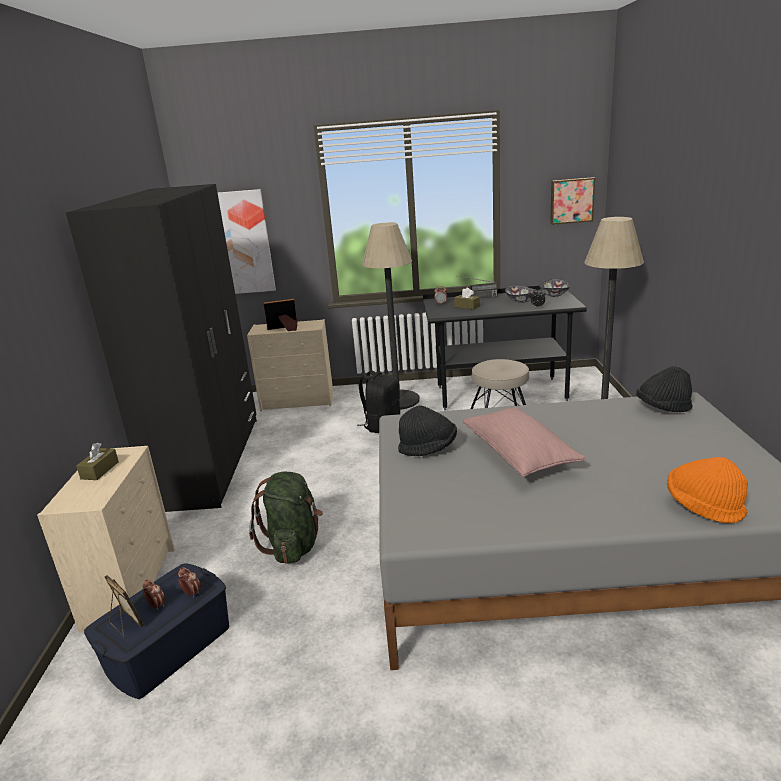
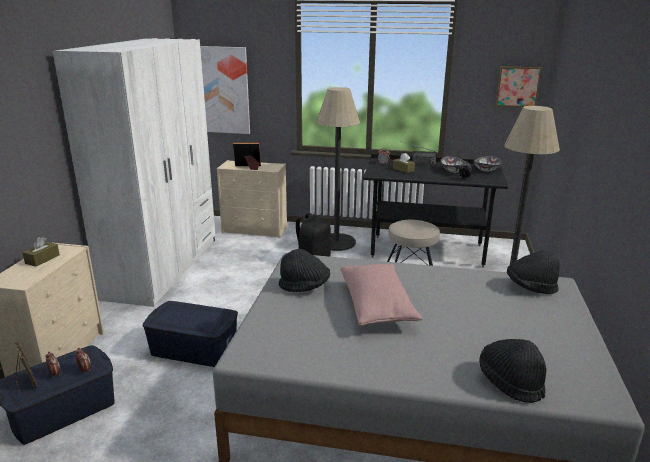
camera: 10 degrees right, 0 degrees up
black wardrobe [66,184,257,512] -> white wardrobe [53,38,215,307]
green backpack [249,472,323,564] -> blue storage box [143,301,238,367]
orange hat [667,457,748,523] -> black hat [479,339,546,403]

